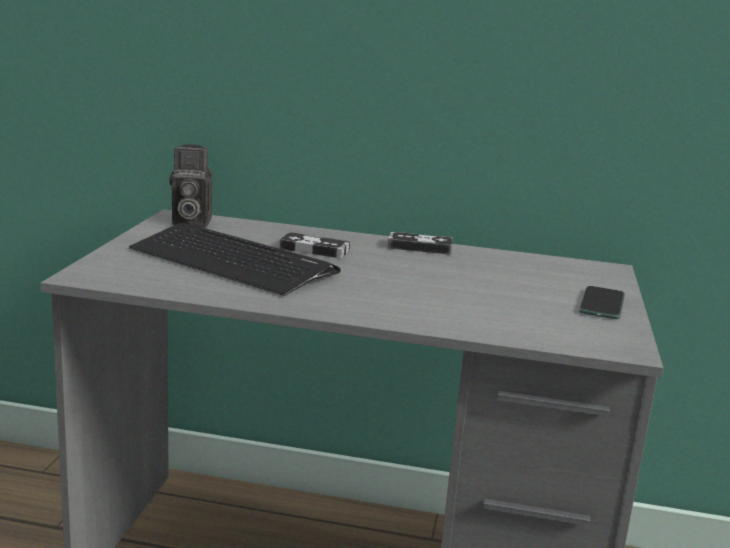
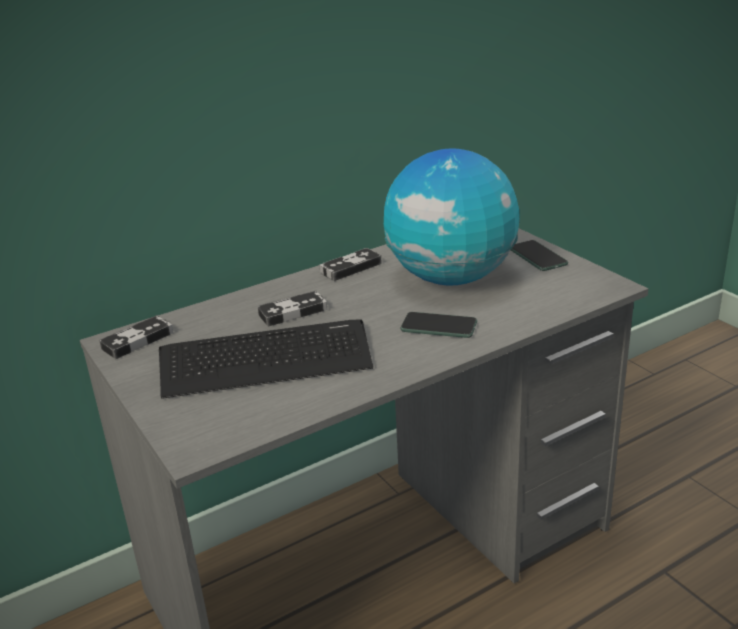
camera: 40 degrees left, 10 degrees up
camera [169,145,212,227] -> game controller [99,315,173,359]
none -> globe [384,148,520,286]
none -> phone [401,312,477,338]

